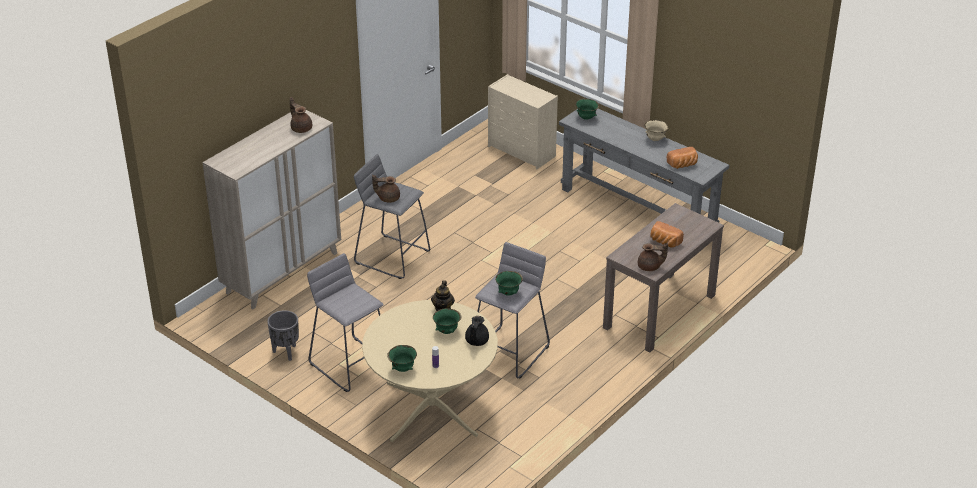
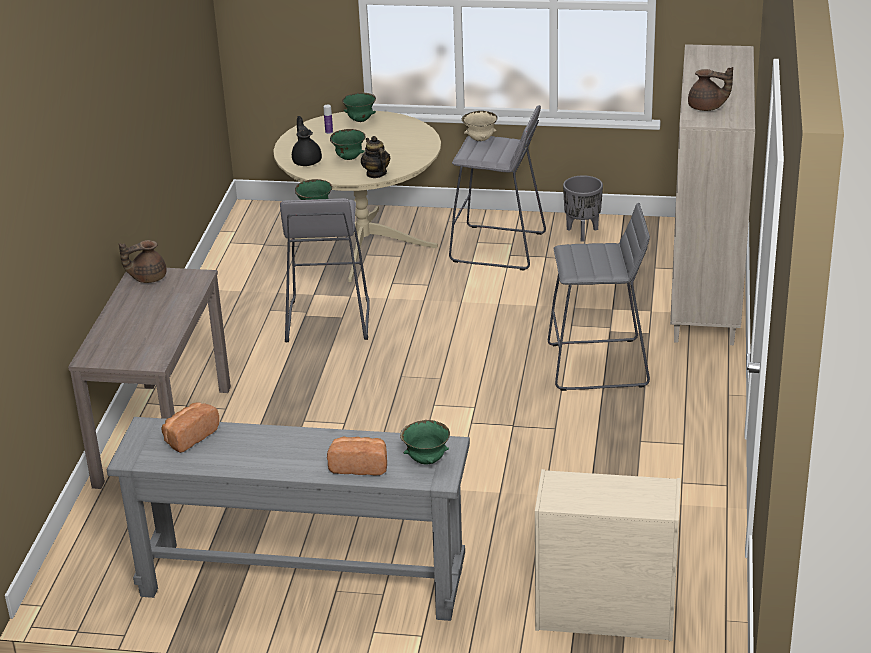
camera: 150 degrees right, 5 degrees down
brown teapot [372,175,400,203] -> none
beige bowl [644,120,669,141] -> beige bowl moved to [462,111,497,141]
bread [650,221,684,248] -> bread moved to [327,437,387,476]

